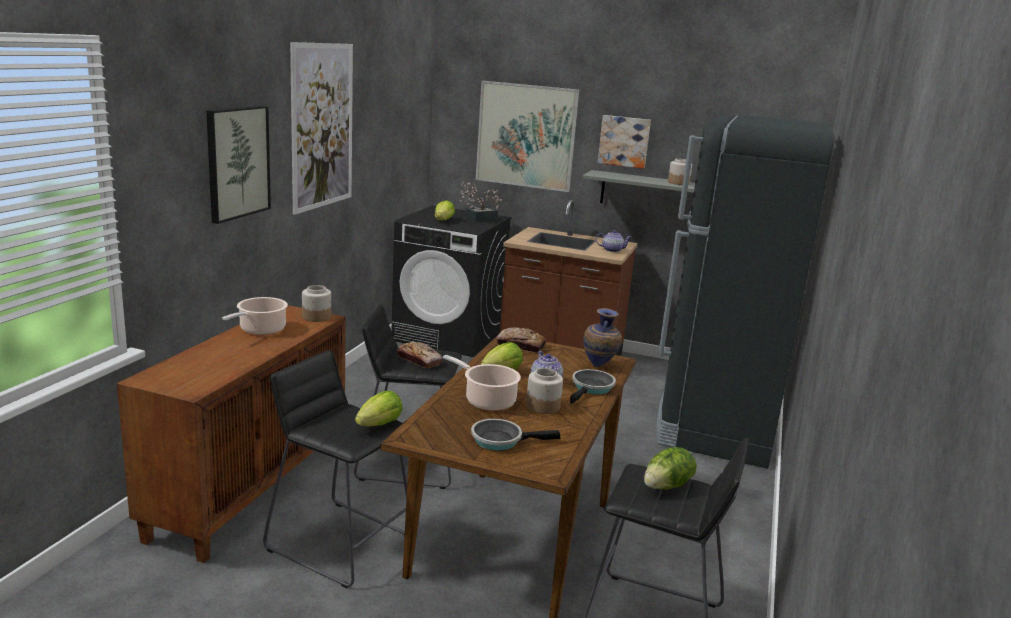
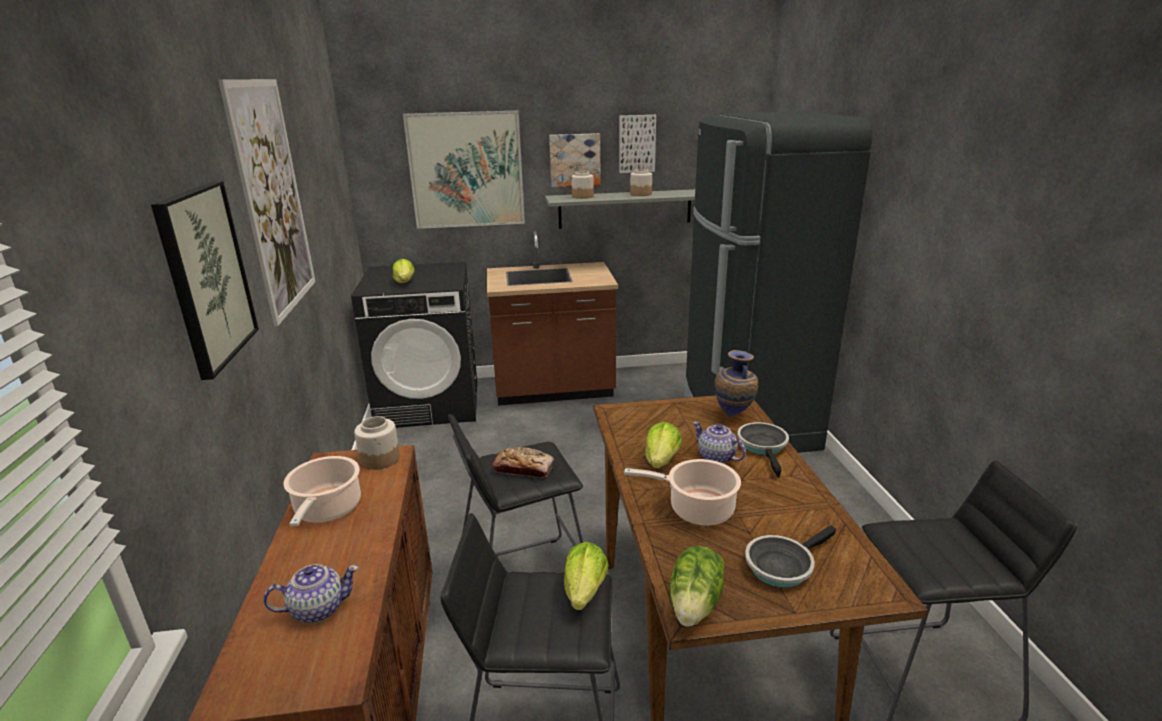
camera: 25 degrees left, 5 degrees up
potted plant [460,182,502,222] -> none
bread [496,327,546,353] -> none
jar [526,368,563,414] -> jar moved to [571,171,594,199]
teapot [596,230,631,252] -> teapot moved to [263,564,359,623]
lettuce [644,447,697,490] -> lettuce moved to [669,546,725,627]
none -> picture [619,115,656,173]

